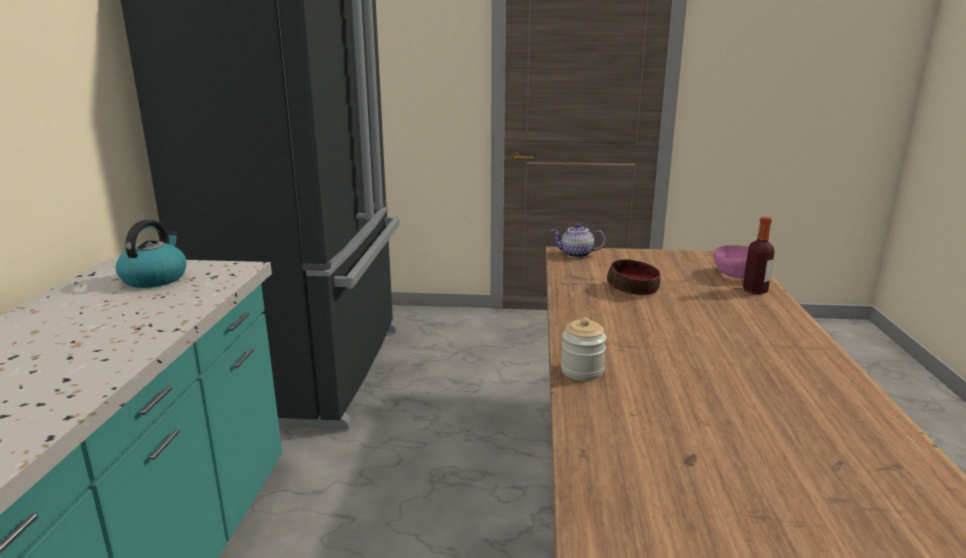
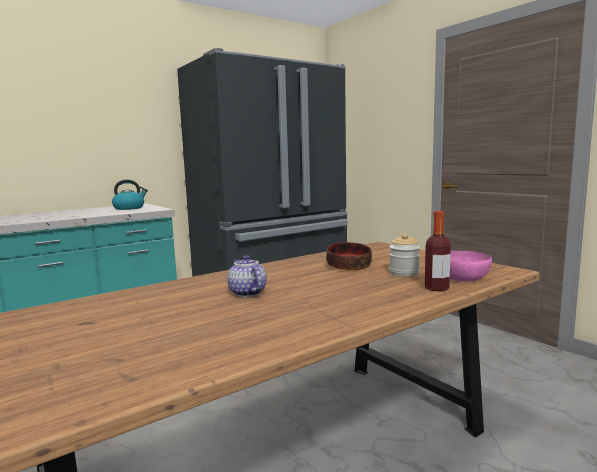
camera: 50 degrees right, 10 degrees down
teapot [550,223,606,258] -> teapot moved to [227,255,267,297]
jar [561,317,607,381] -> jar moved to [389,234,420,276]

